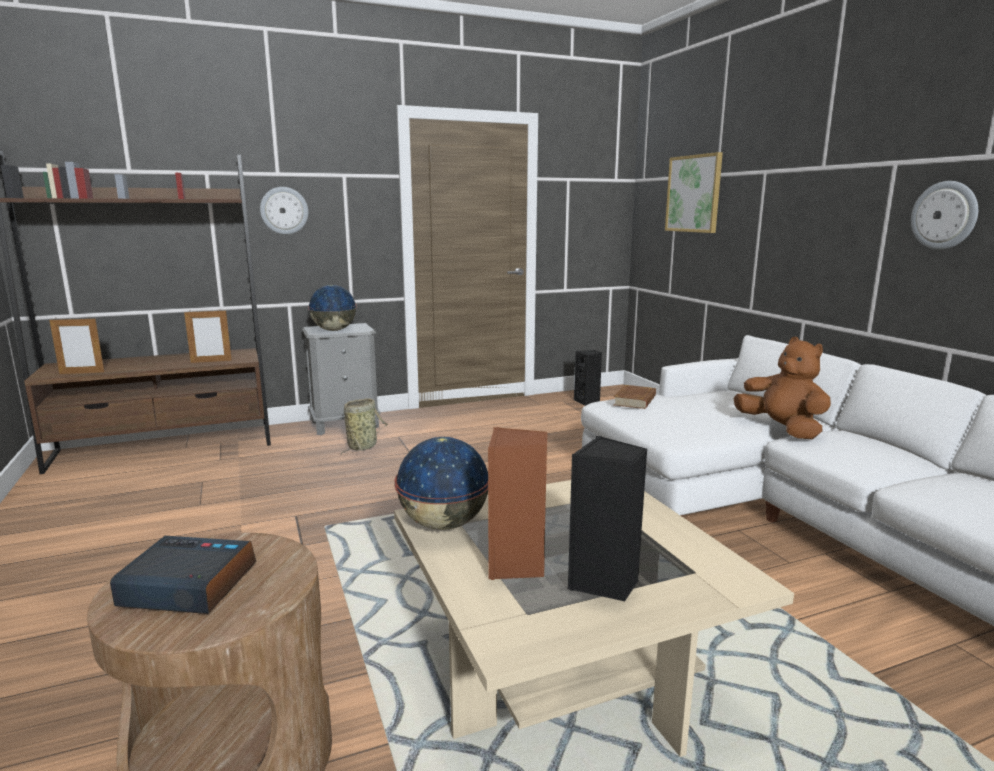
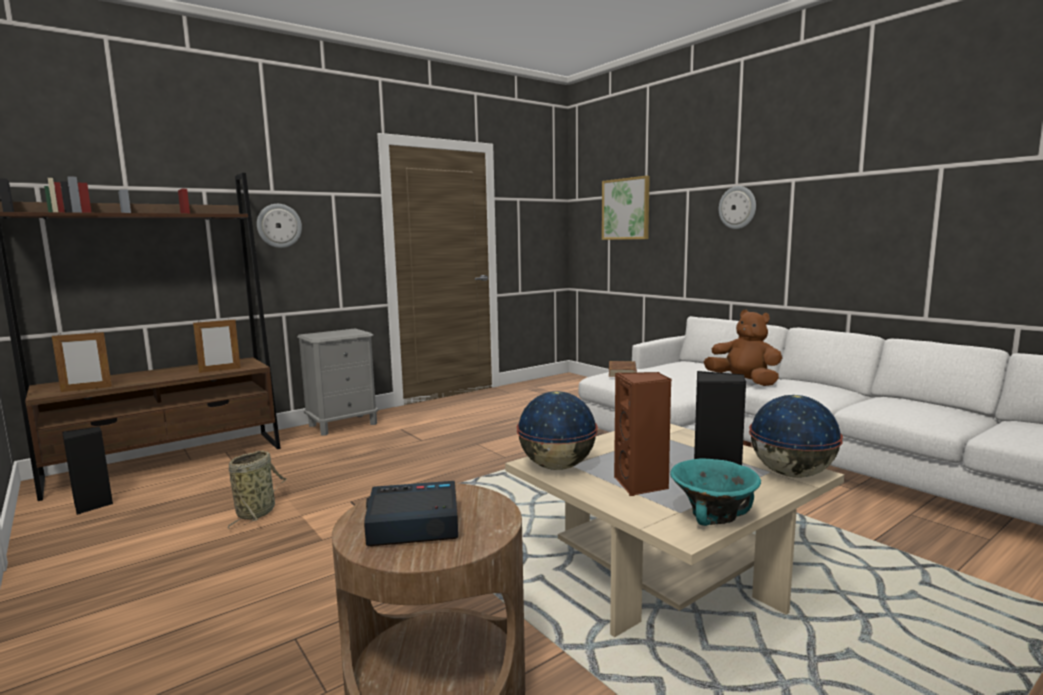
camera: 15 degrees left, 5 degrees down
globe [308,285,357,331] -> globe moved to [749,395,843,478]
basket [341,398,388,455] -> basket moved to [228,451,287,529]
black speaker [574,350,602,406] -> black speaker moved to [62,426,113,515]
wall clock [911,181,978,250] -> wall clock moved to [719,186,756,229]
none -> turquoise bowl [670,458,761,526]

